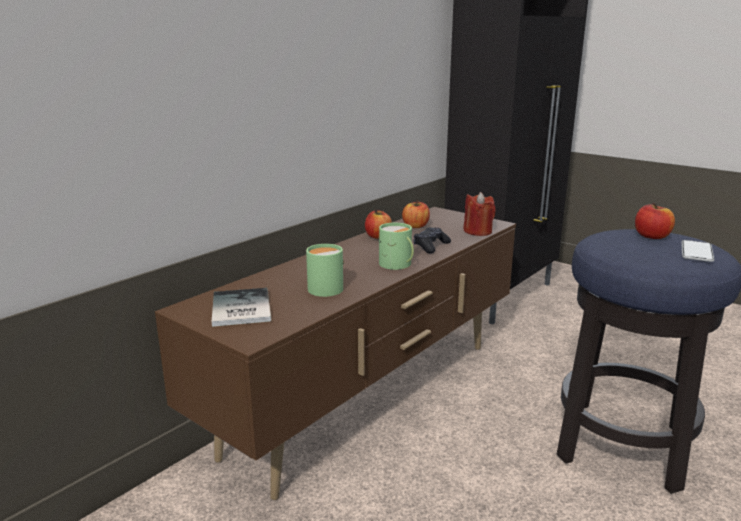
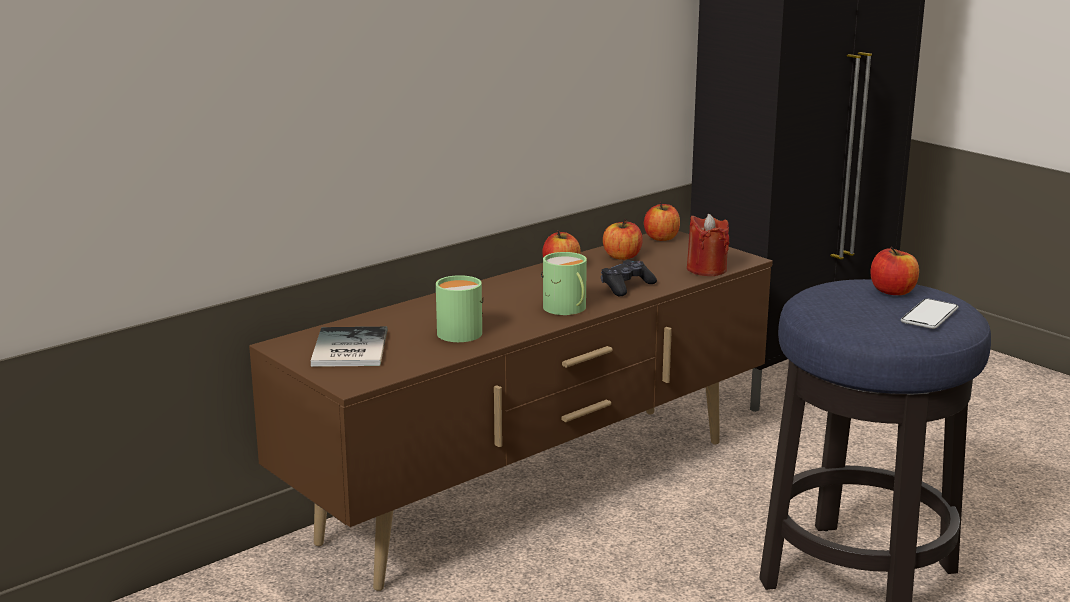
camera: 10 degrees right, 0 degrees up
none -> apple [644,202,680,241]

